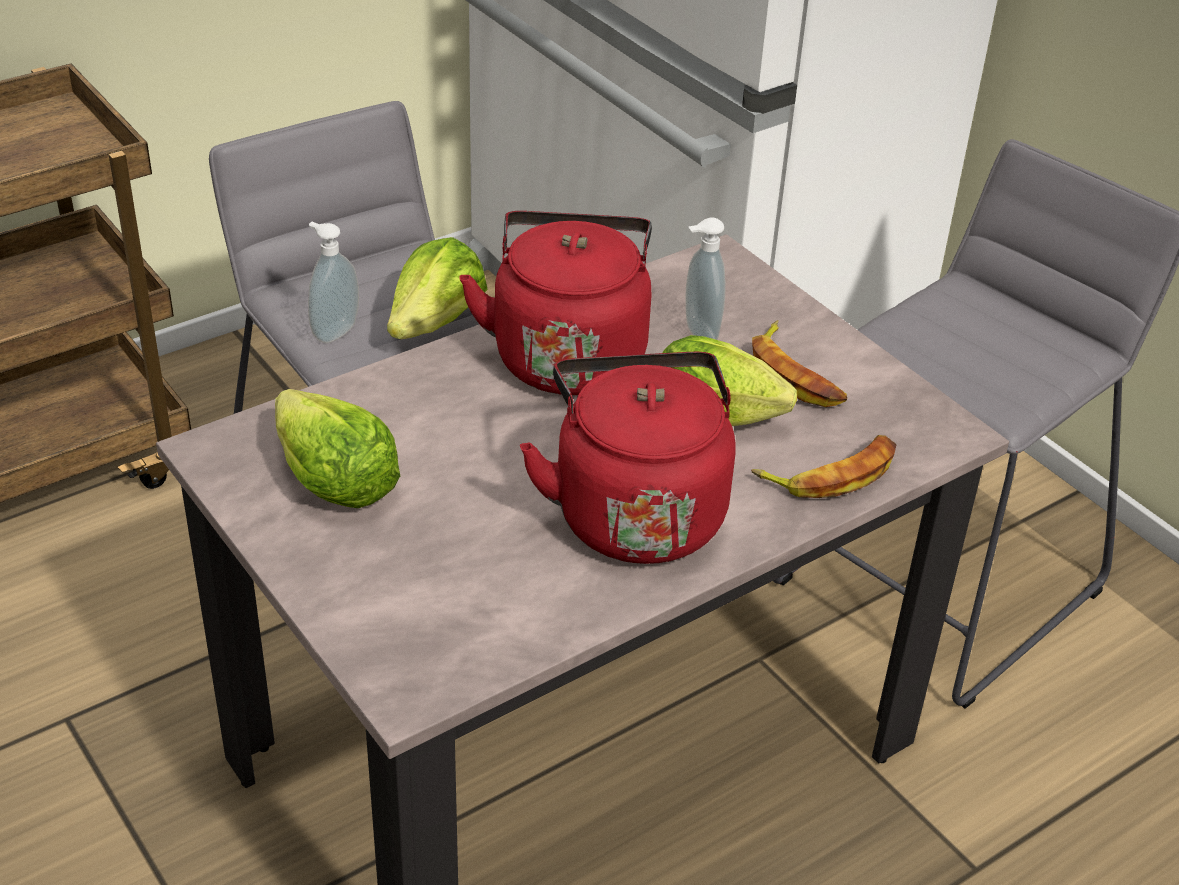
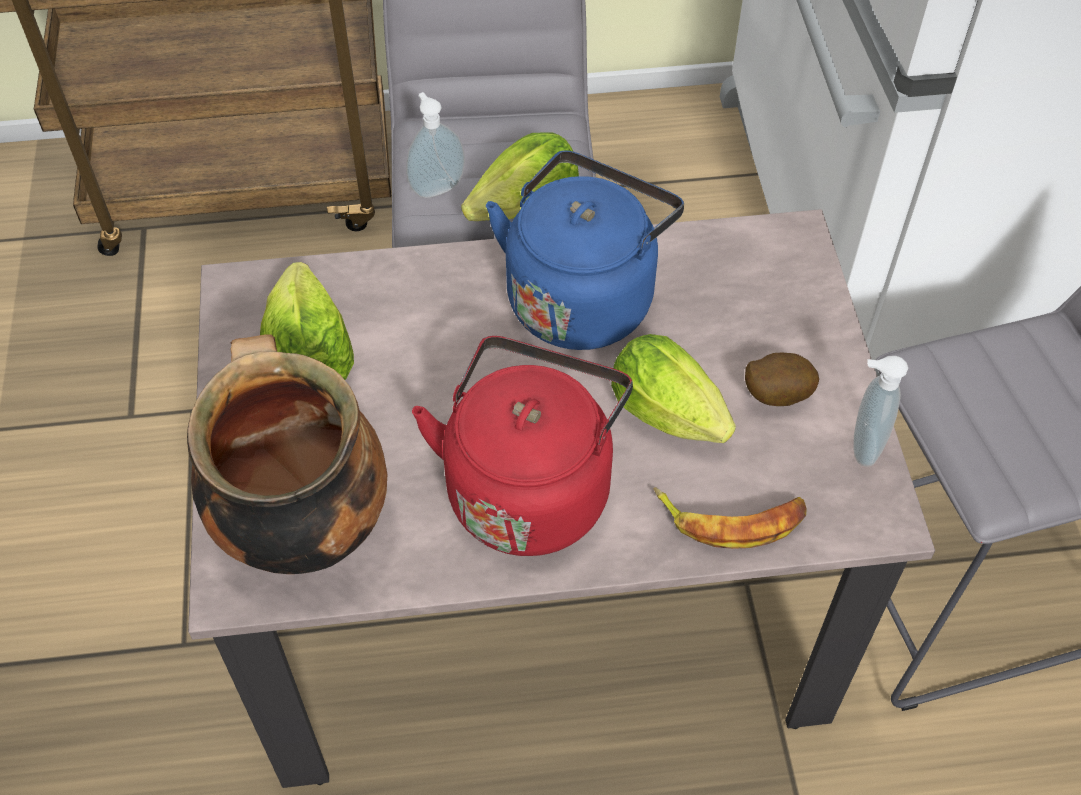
camera: 30 degrees right, 15 degrees up
red kettle [459,211,652,395] -> blue kettle [486,151,684,350]
soap dispenser [685,217,726,340] -> soap dispenser moved to [853,356,908,467]
banana [752,320,847,407] -> potato [745,353,819,406]
none -> cooking pot [187,334,387,574]

